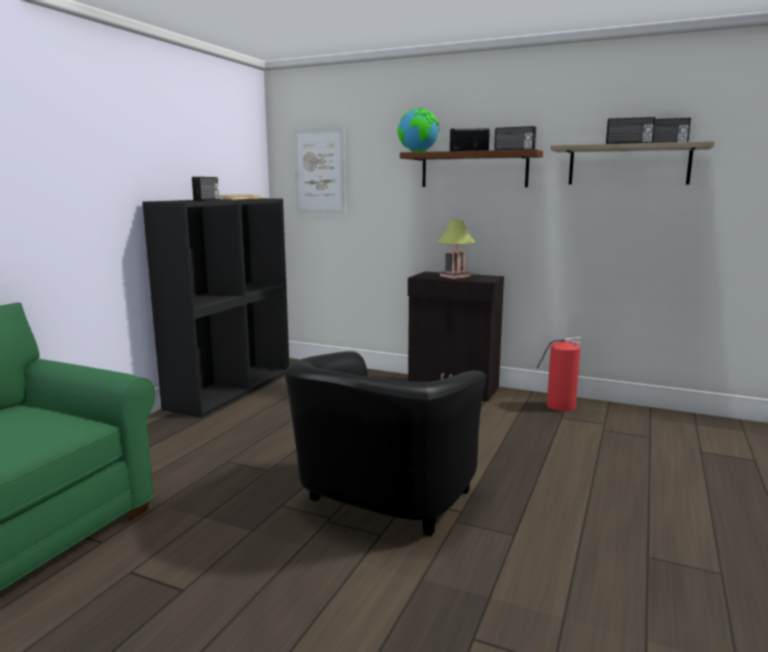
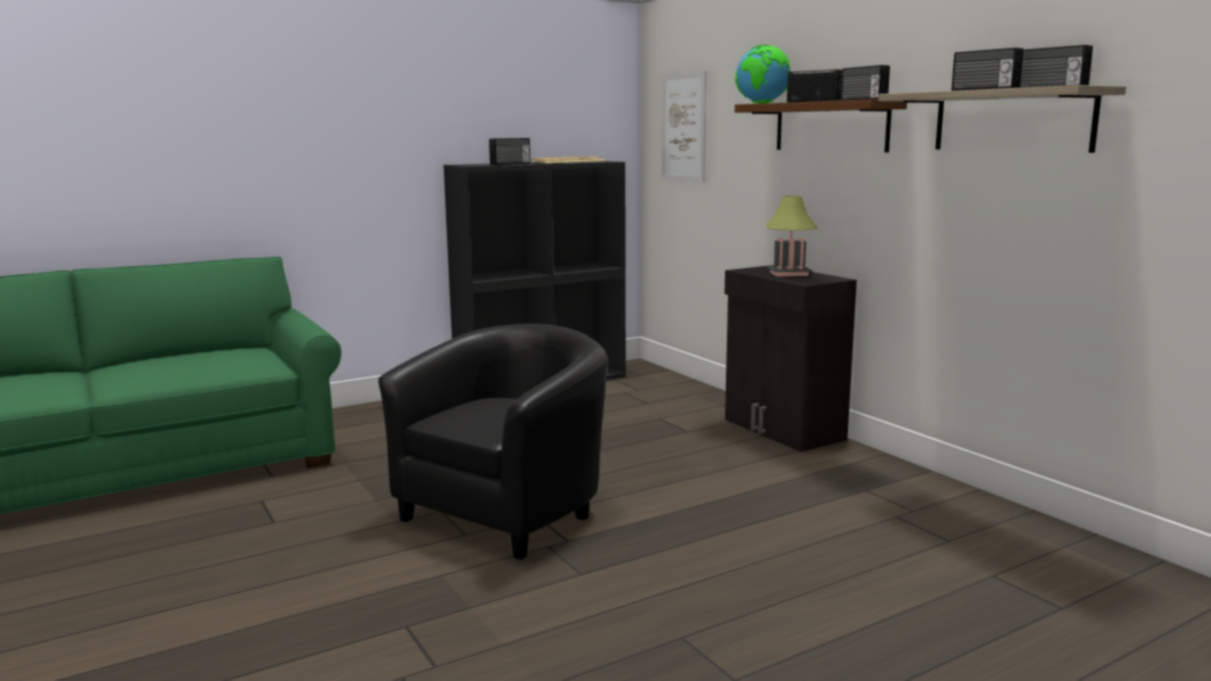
camera: 35 degrees right, 0 degrees up
black armchair [285,351,486,536] -> black armchair turned 150 degrees clockwise [378,324,608,560]
fire extinguisher [537,337,581,411] -> none

